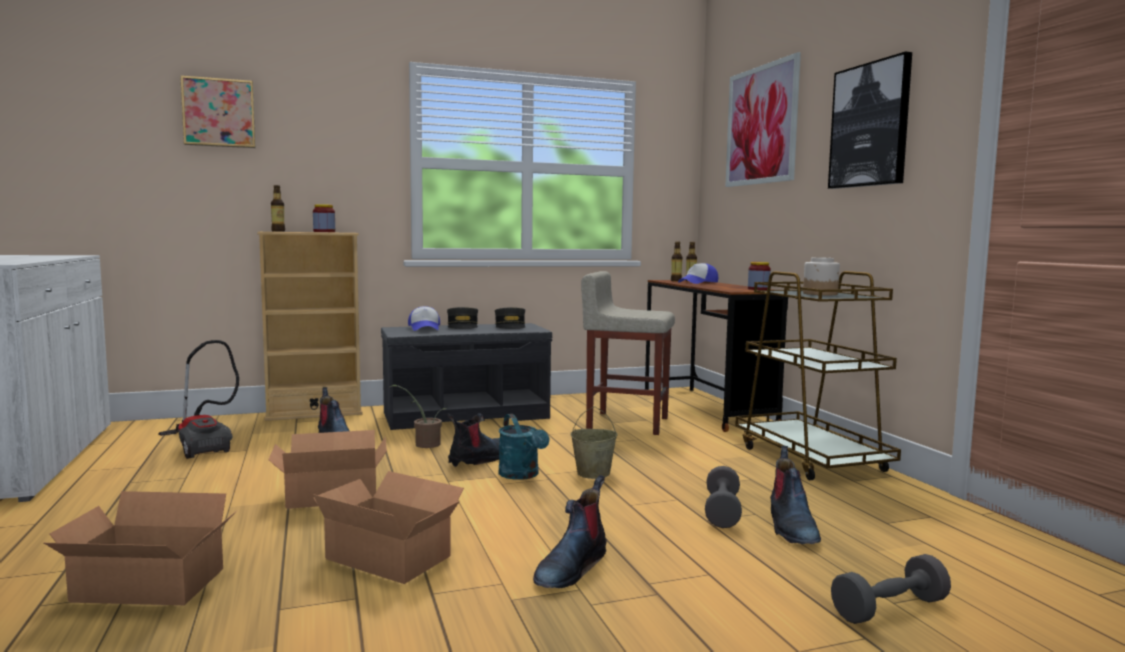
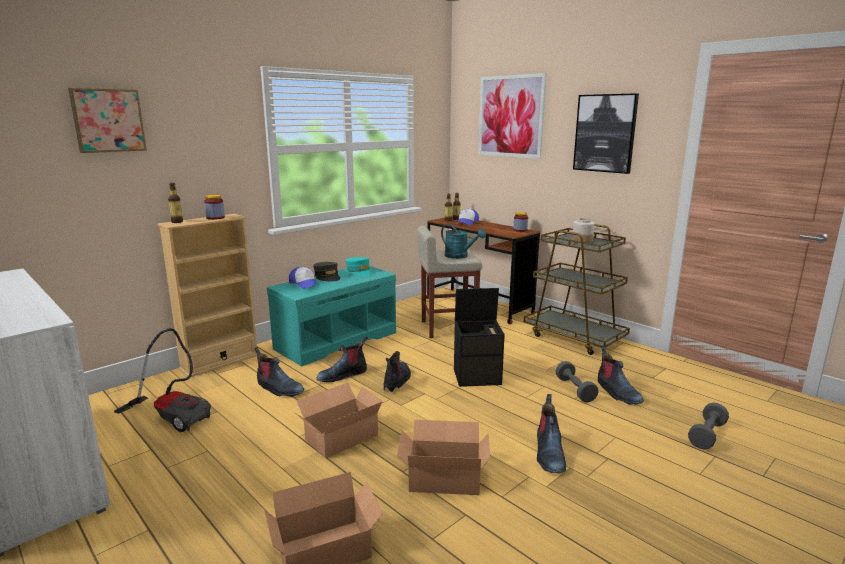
camera: 25 degrees left, 10 degrees up
grey bench [381,323,552,430] -> turquoise bench [267,266,396,367]
potted plant [390,385,446,448] -> boot [316,336,367,382]
grey cap [495,307,525,329] -> turquoise cap [346,257,373,276]
turquoise watering can [498,414,549,480] -> turquoise watering can moved to [441,224,486,259]
beige bucket [570,407,617,479] -> black storage box [454,288,505,387]

